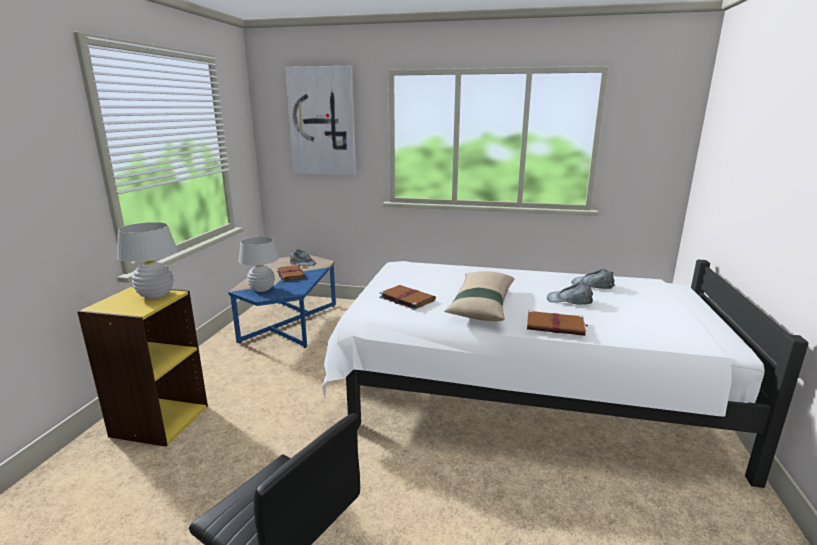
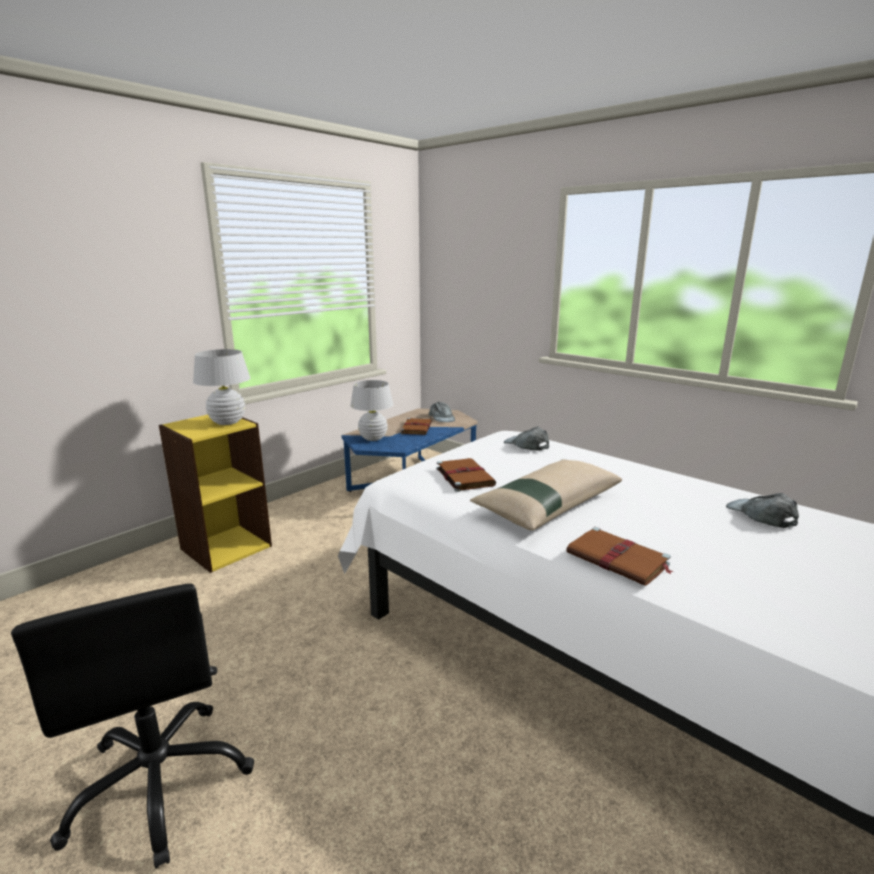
camera: 30 degrees right, 0 degrees up
picture [285,66,356,175] -> none
grey cap [547,282,593,305] -> grey cap moved to [503,427,549,451]

